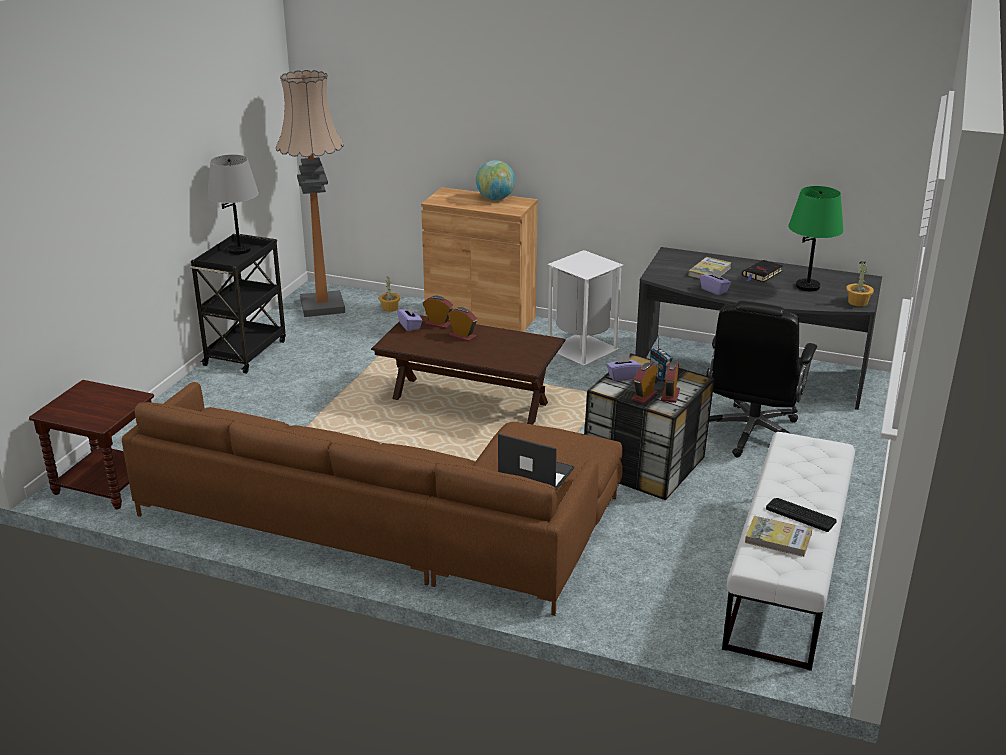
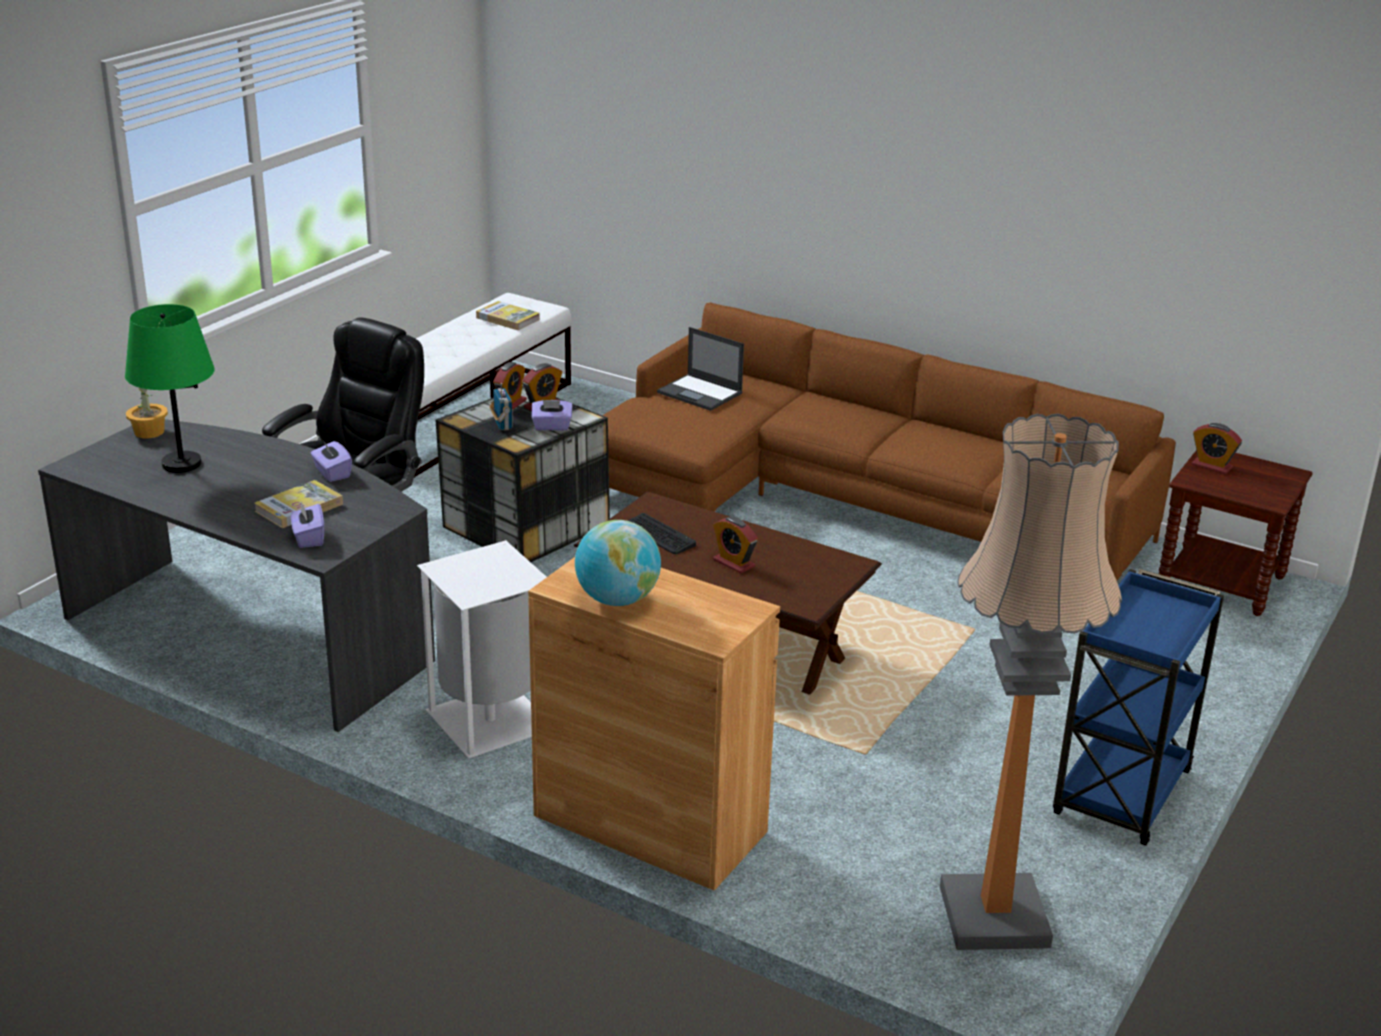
camera: 170 degrees left, 0 degrees up
black cart [190,234,286,374] -> blue cart [1053,569,1224,846]
grey table lamp [207,155,259,255] -> none
potted plant [379,275,401,312] -> none
purple tissue box [397,304,422,331] -> purple tissue box moved to [291,502,324,548]
alarm clock [423,296,453,329] -> alarm clock moved to [1192,423,1242,475]
black book [742,260,783,282] -> none
keyboard [766,498,837,532] -> keyboard moved to [627,513,696,554]

